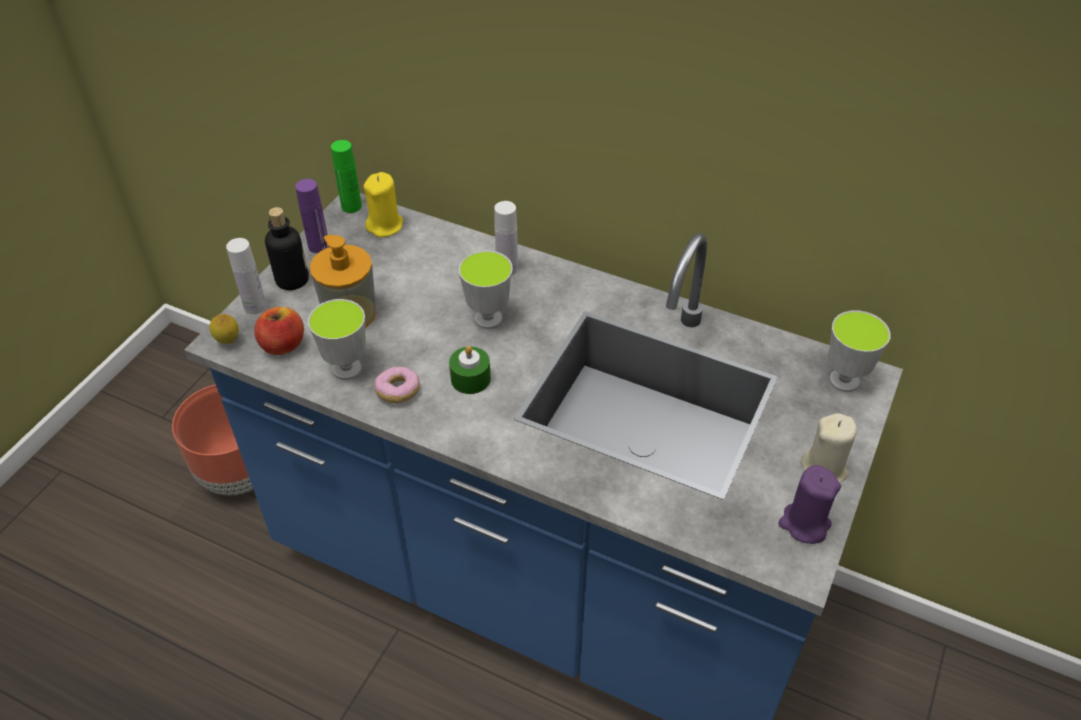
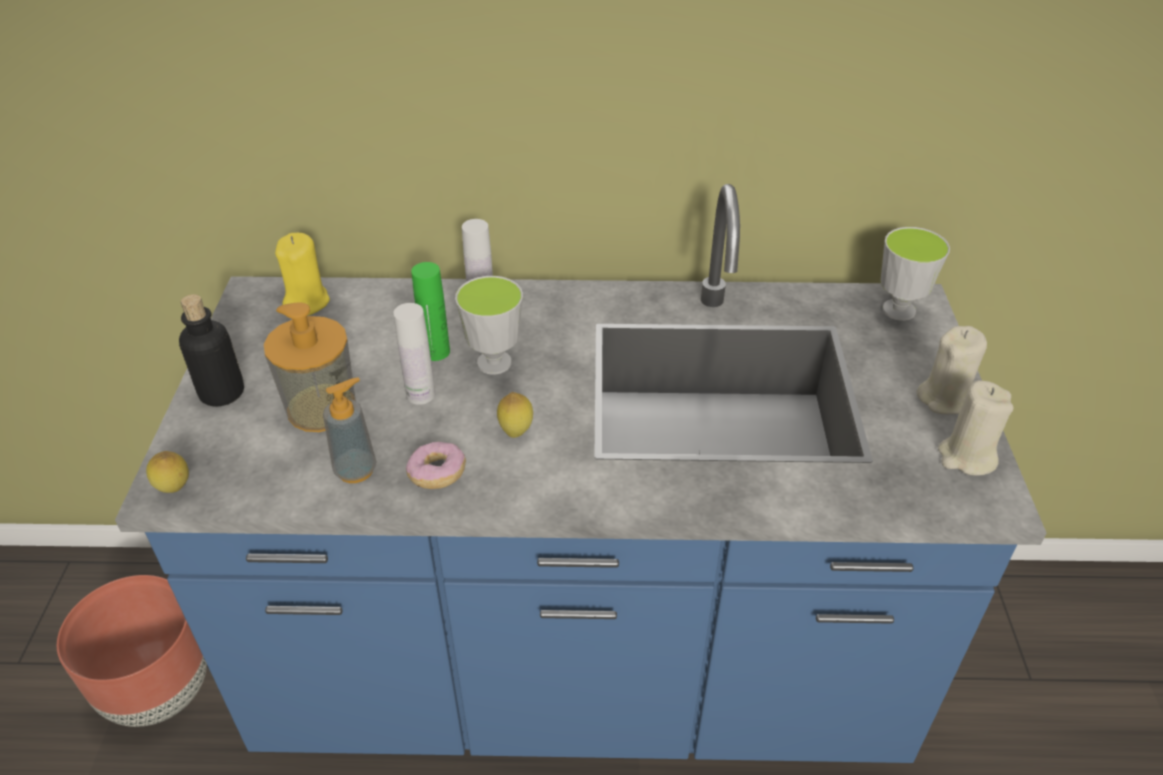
camera: 25 degrees left, 5 degrees down
white bottle [226,238,267,314] -> white bottle moved to [393,303,435,405]
apple [254,307,304,355] -> none
purple bottle [295,179,329,253] -> none
cup [308,299,366,380] -> soap dispenser [323,378,377,483]
green bottle [331,140,362,213] -> green bottle moved to [411,262,450,361]
green candle [449,346,491,394] -> lemon [497,392,533,438]
purple candle [779,465,841,544] -> beige candle [938,380,1014,476]

